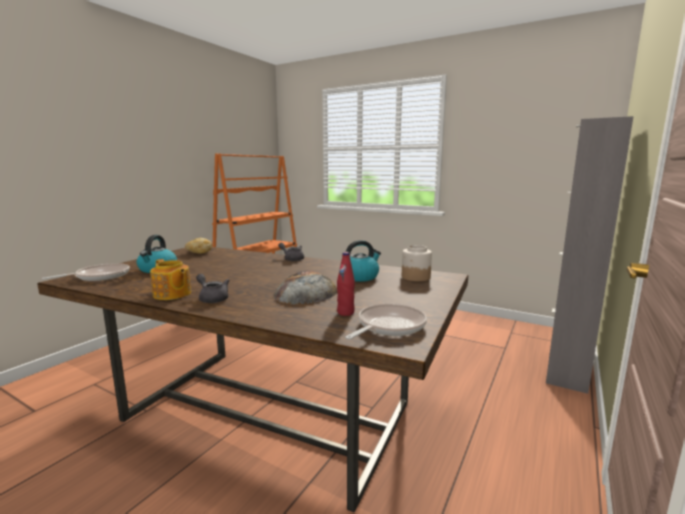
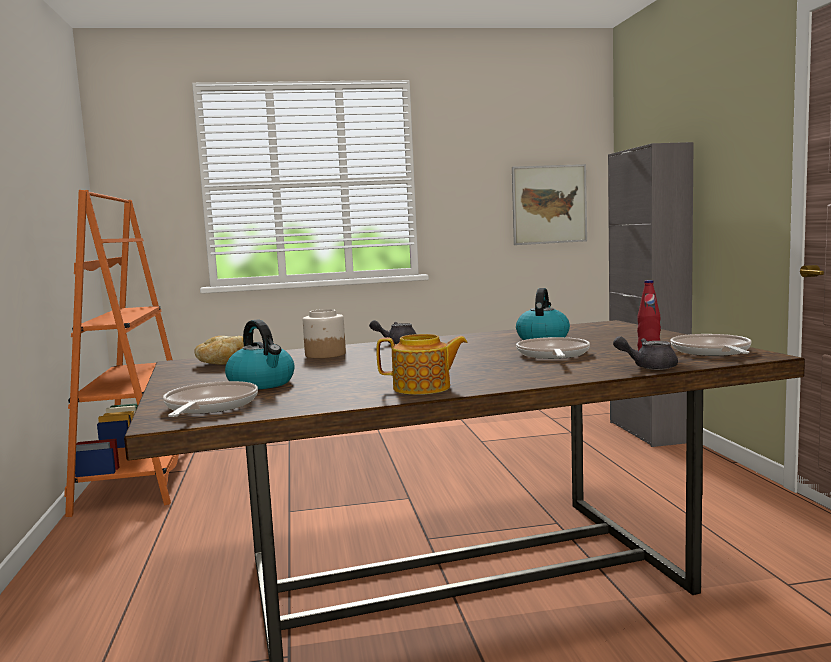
camera: 40 degrees left, 5 degrees down
grey teapot [196,274,229,303] -> grey teapot moved to [613,336,678,370]
bread [273,270,337,304] -> frying pan [516,337,590,359]
jar [402,245,432,281] -> jar moved to [303,309,346,358]
none -> picture [512,164,587,245]

